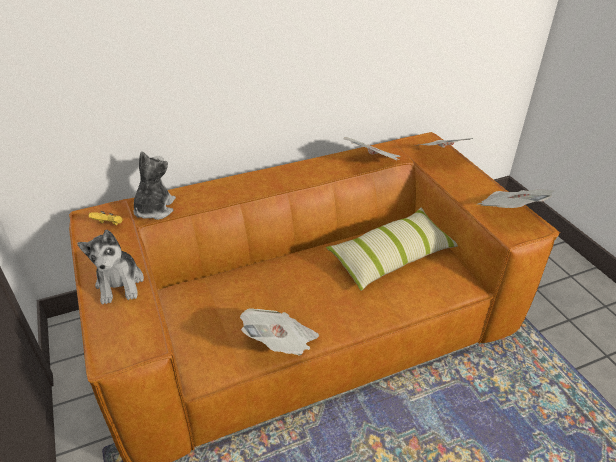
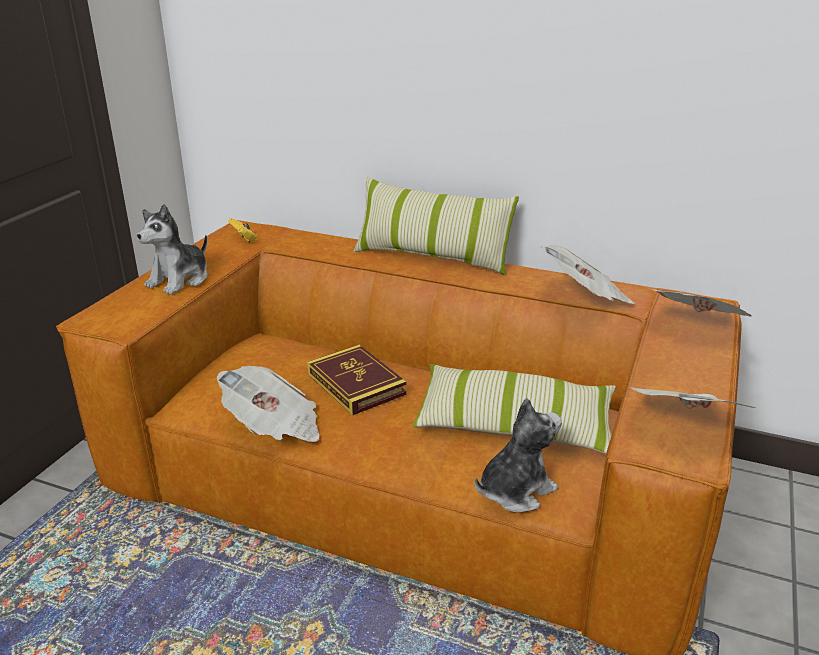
camera: 45 degrees right, 10 degrees down
plush toy [133,151,176,220] -> plush toy moved to [475,398,562,513]
none -> book [307,345,406,415]
none -> pillow [353,177,519,275]

